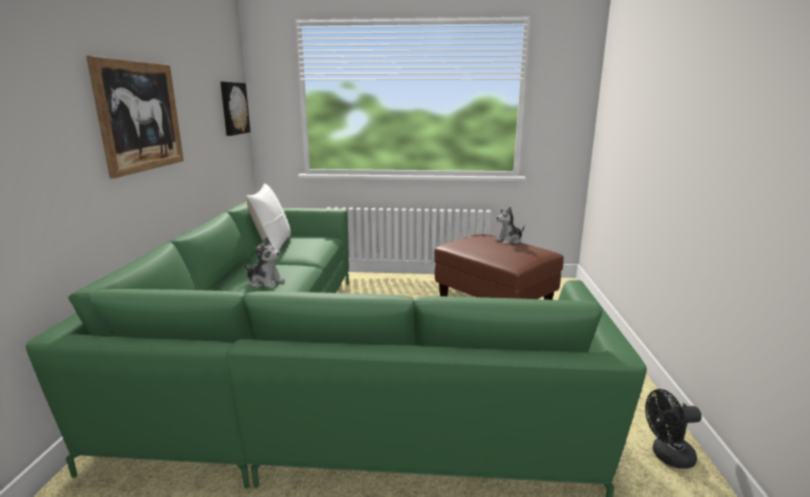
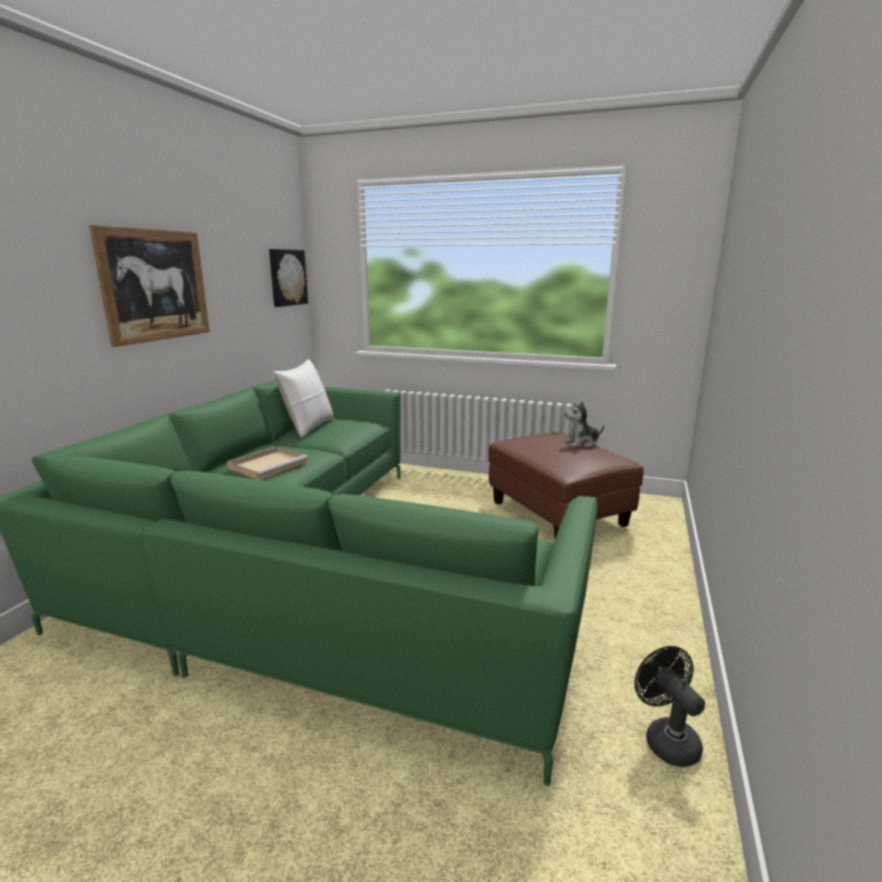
camera: 15 degrees right, 0 degrees up
plush toy [243,237,285,288] -> beige tray [227,446,308,480]
black fan [645,389,702,469] -> black fan turned 60 degrees clockwise [634,646,705,767]

